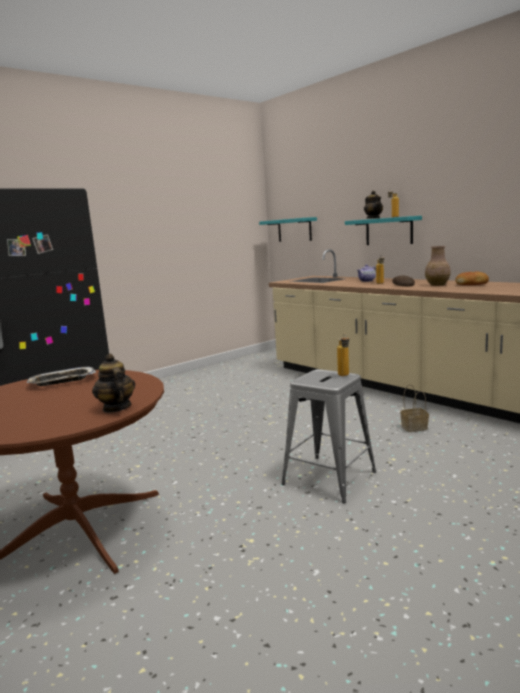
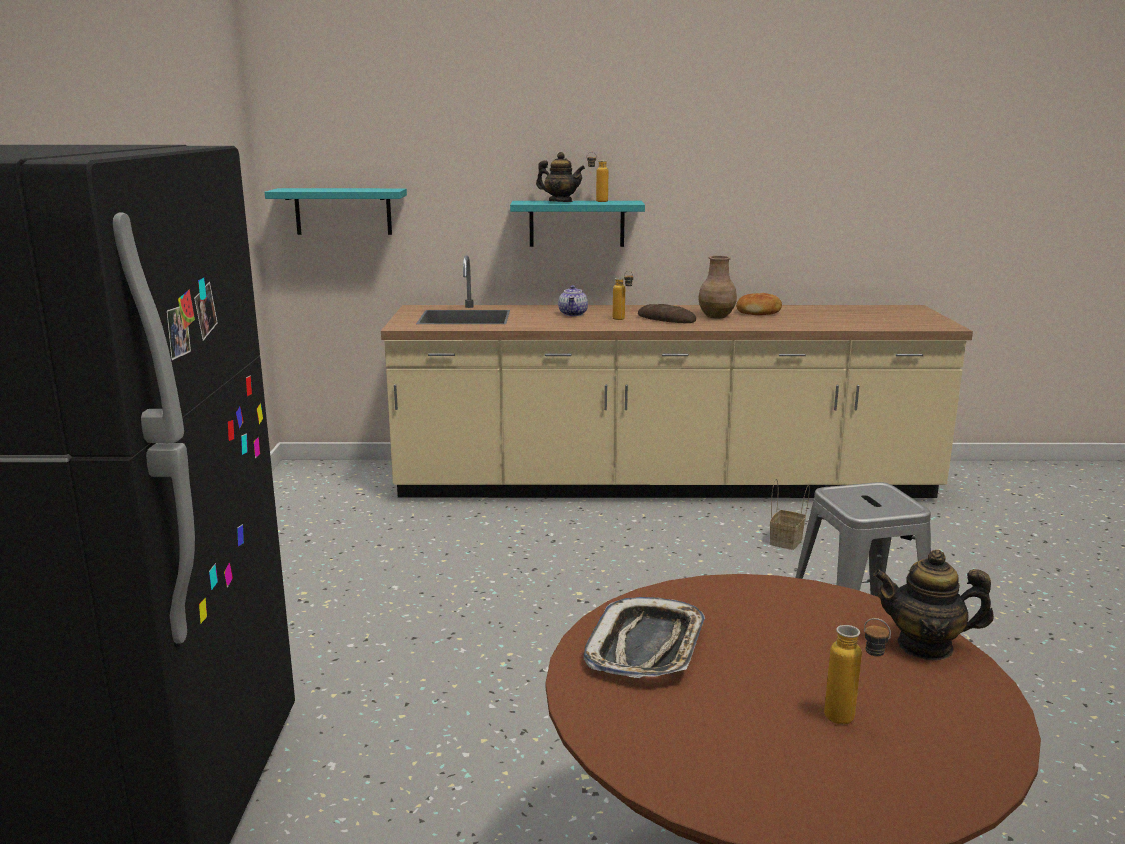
camera: 50 degrees left, 5 degrees up
bottle [337,333,349,376] -> bottle moved to [824,618,891,724]

